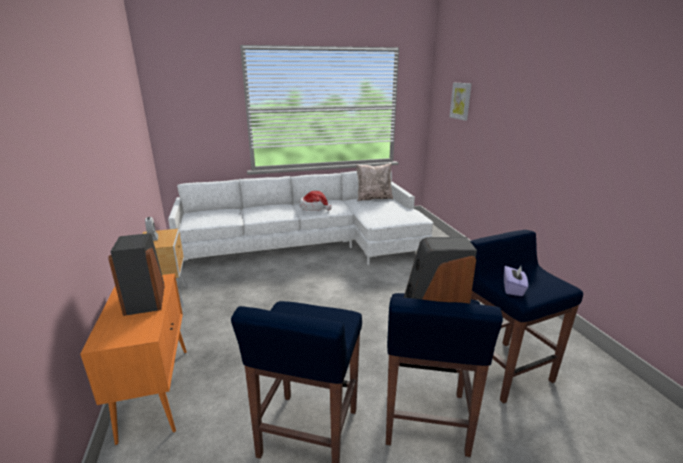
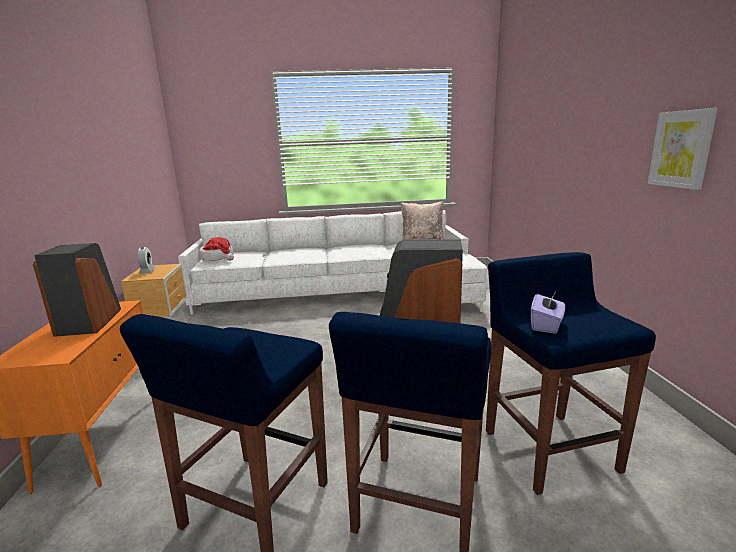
camera: 10 degrees right, 5 degrees down
hat [299,191,332,211] -> hat moved to [199,237,234,261]
picture [450,83,472,121] -> picture moved to [648,108,718,190]

